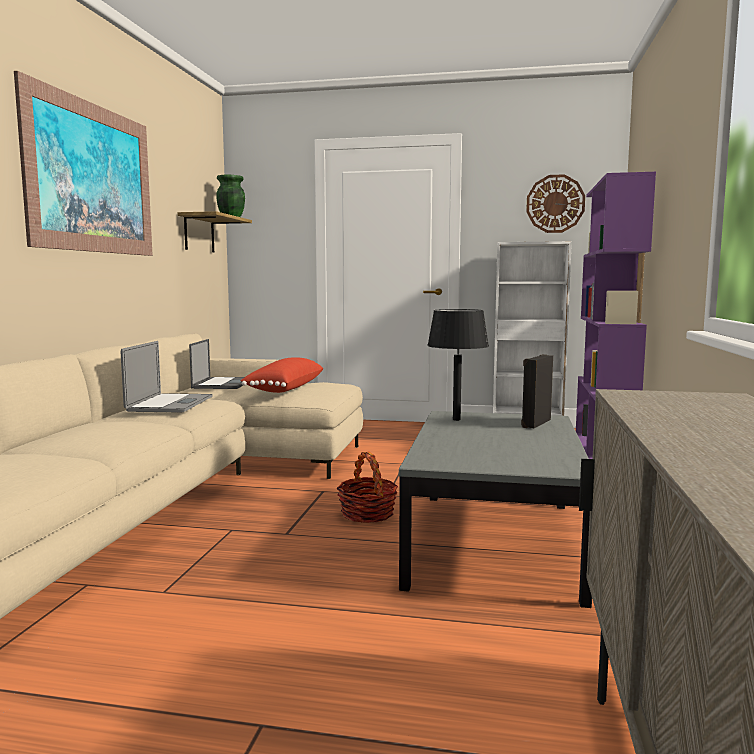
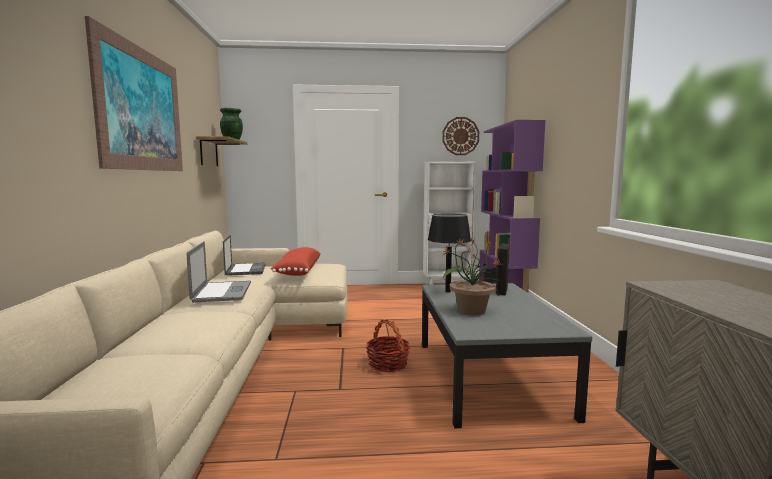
camera: 15 degrees left, 0 degrees up
none -> potted plant [443,238,502,315]

